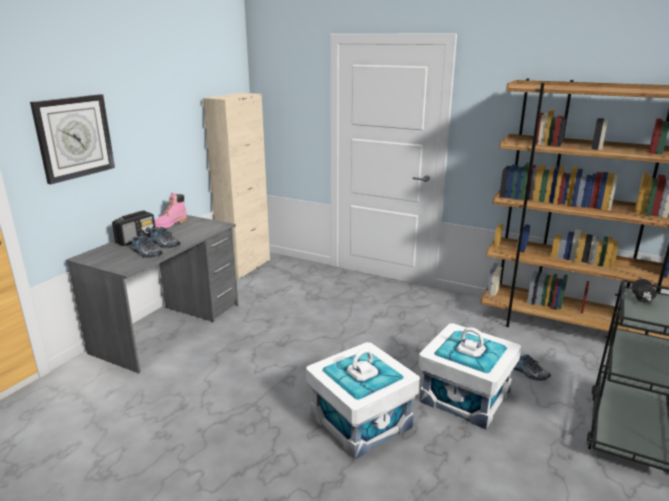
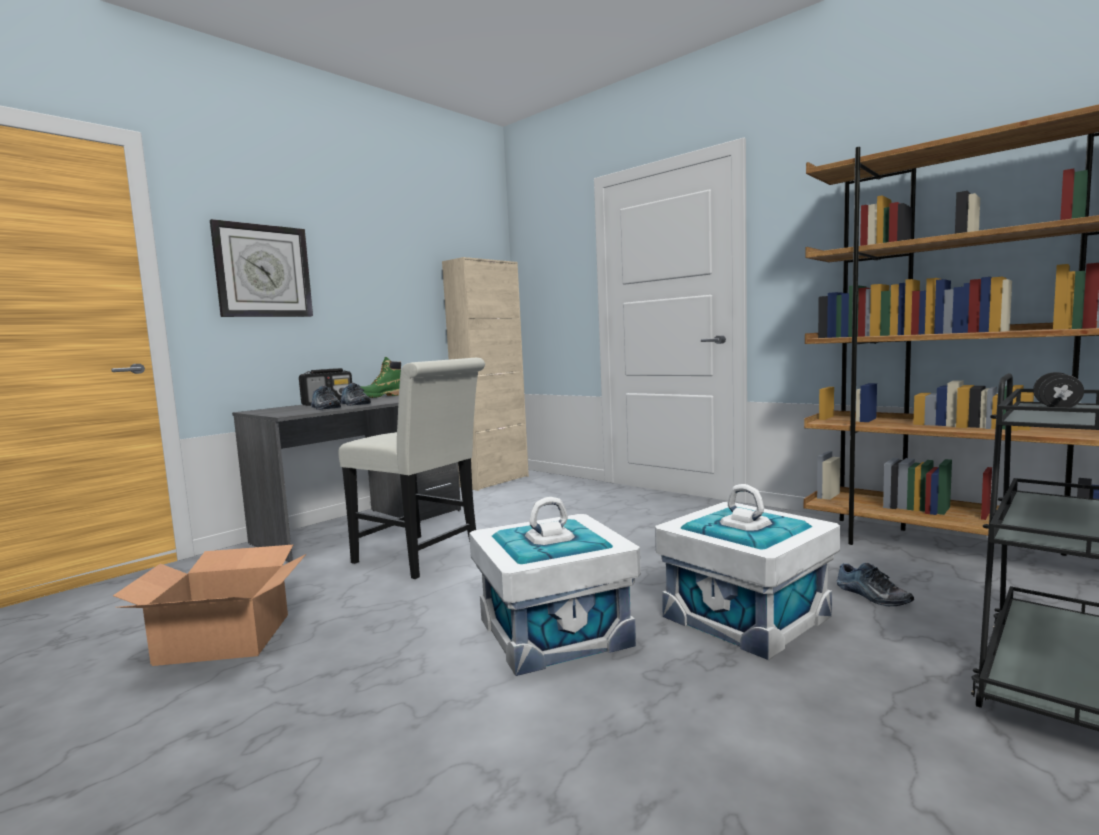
camera: 15 degrees right, 15 degrees down
pink boot [154,193,188,228] -> green boot [360,357,401,398]
none -> cardboard box [113,545,306,666]
none -> white chair [338,358,485,579]

